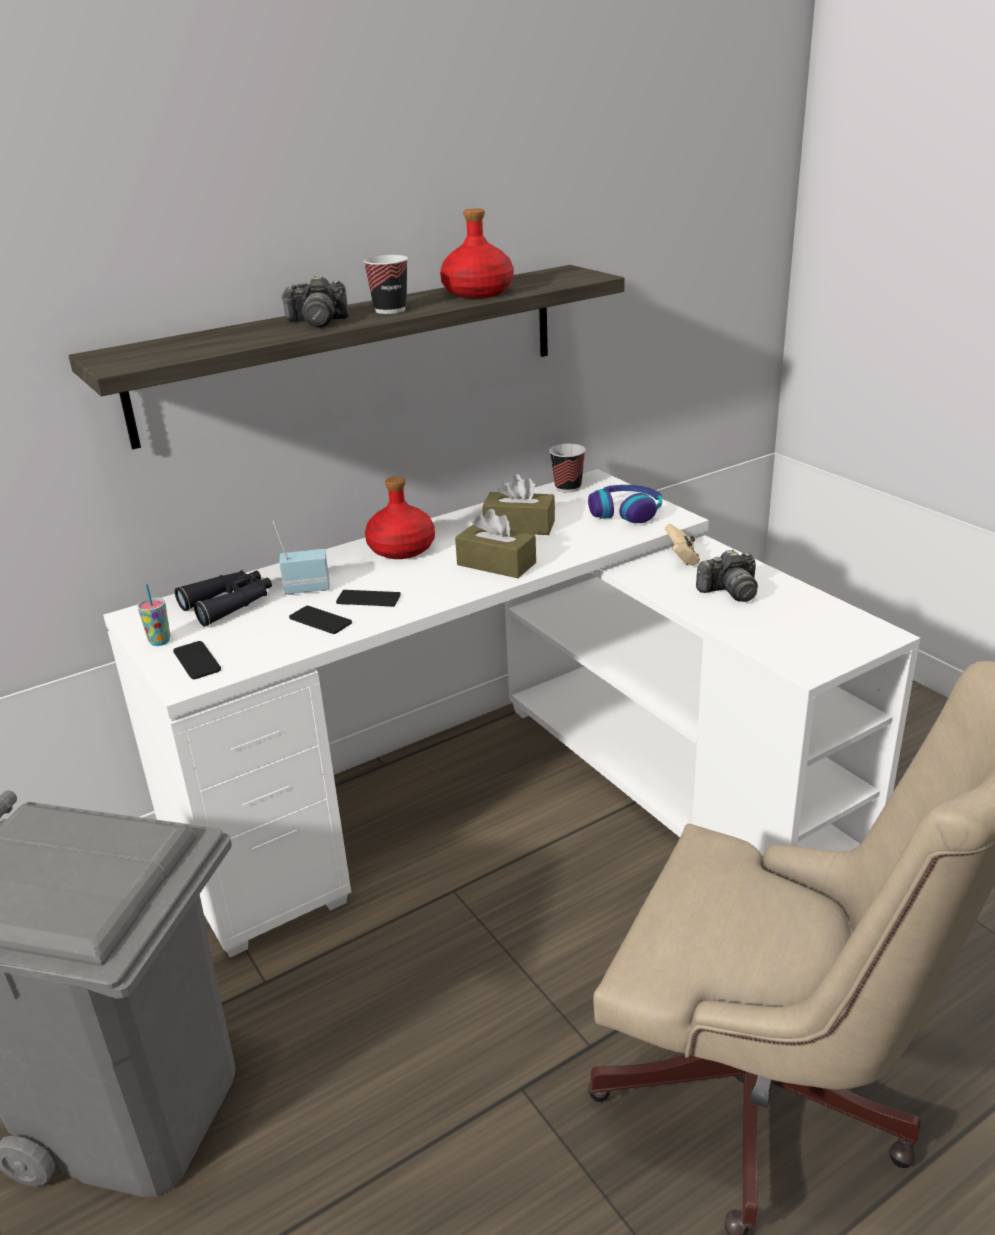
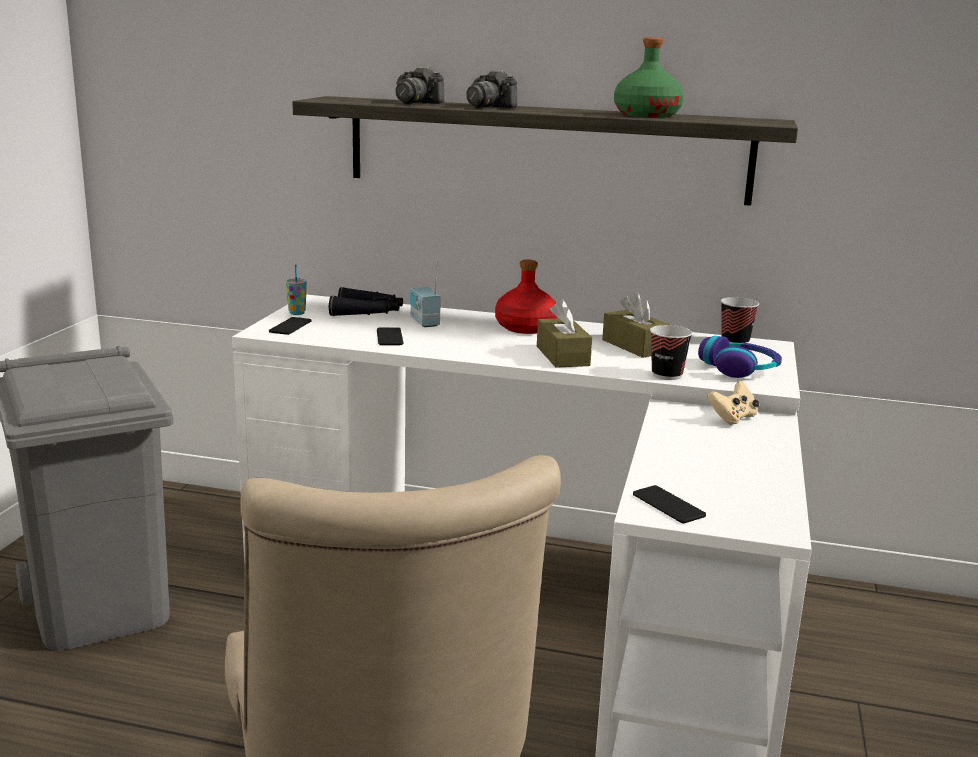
camera: 45 degrees right, 10 degrees down
radio [272,521,330,595] -> radio turned 150 degrees counterclockwise [410,260,441,327]
phone [336,590,401,606] -> phone moved to [633,485,706,523]
cup [363,255,408,314] -> cup moved to [650,325,693,380]
red bottle [440,208,514,298] -> green bottle [614,37,684,118]
camera [696,549,758,602] -> camera moved to [395,67,445,104]

